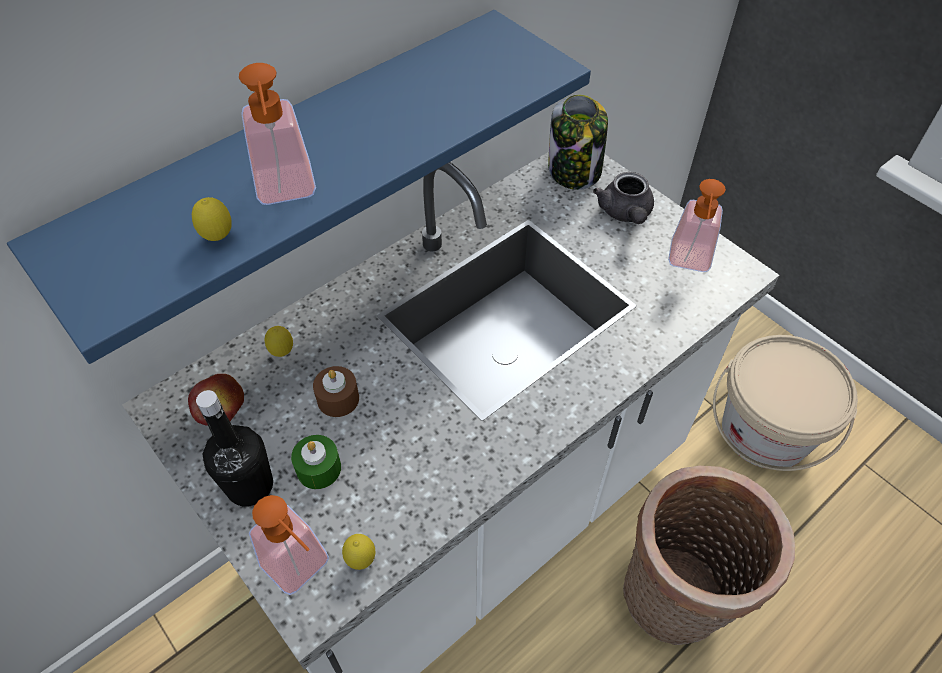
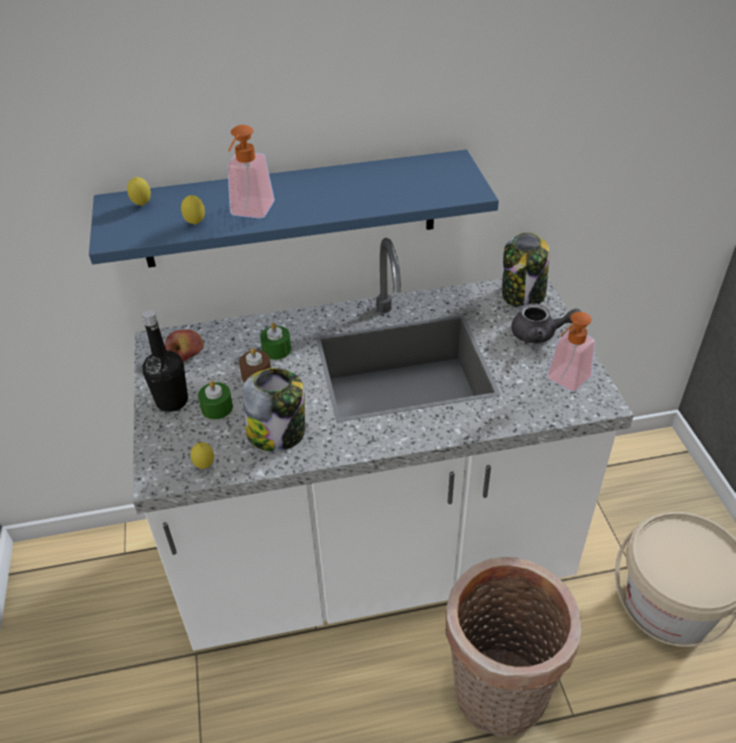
camera: 30 degrees right, 10 degrees down
soap dispenser [249,495,329,595] -> none
lemon [265,326,293,357] -> lemon moved to [127,177,151,206]
grey teapot [593,172,654,224] -> grey teapot turned 105 degrees counterclockwise [511,303,581,344]
none -> jar [243,368,305,451]
none -> green candle [260,323,291,360]

